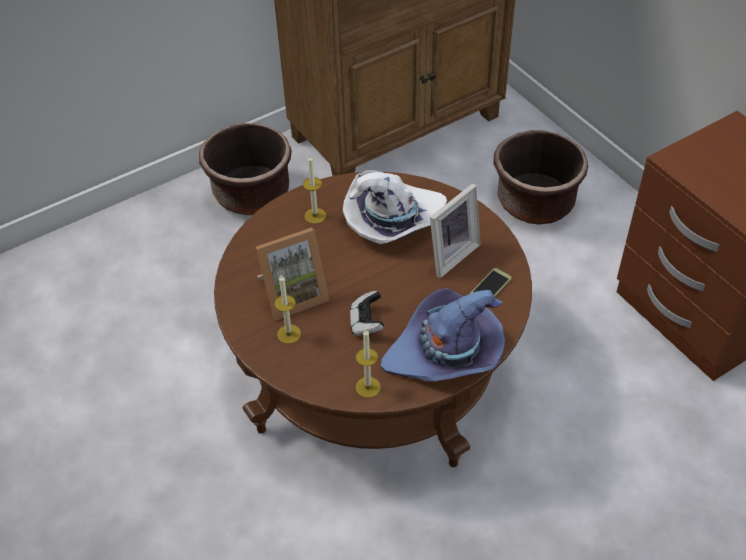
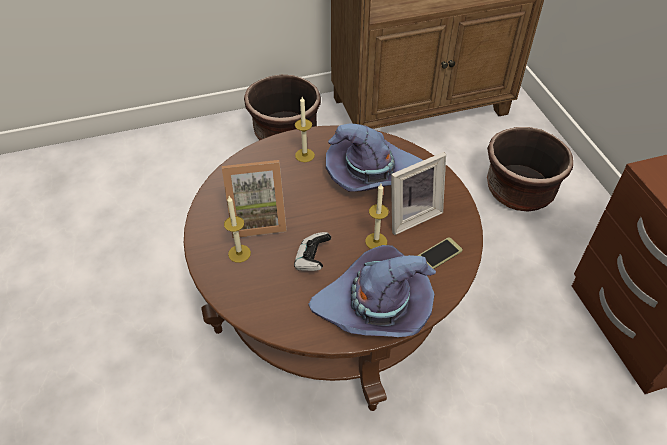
camera: 15 degrees right, 0 degrees up
white hat [343,170,447,244] -> purple hat [326,124,423,192]
candle [356,329,381,398] -> candle moved to [365,184,389,249]

